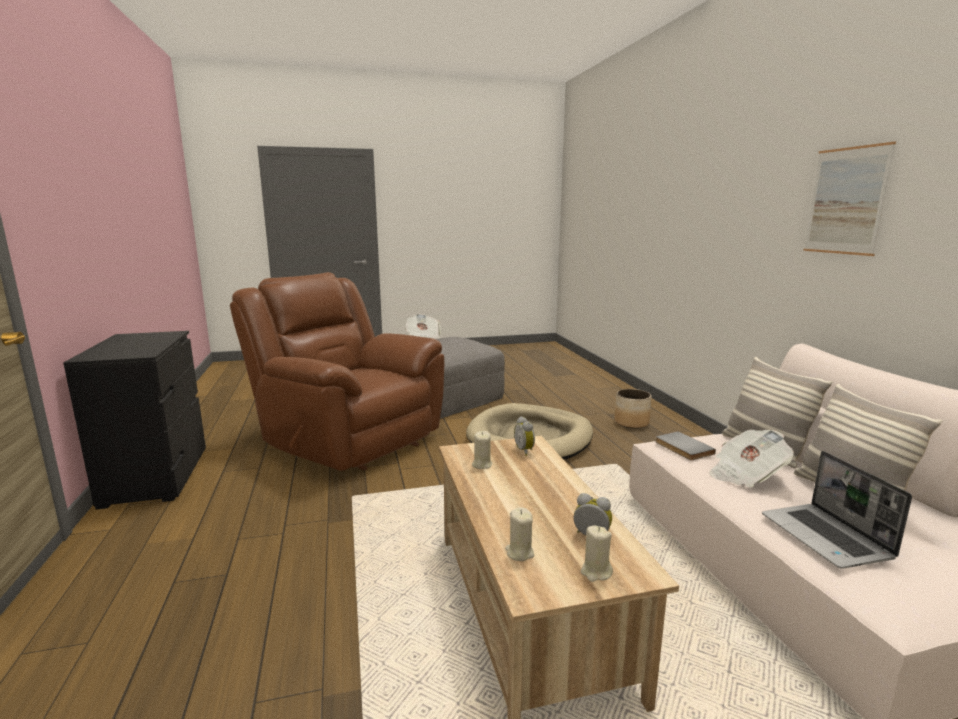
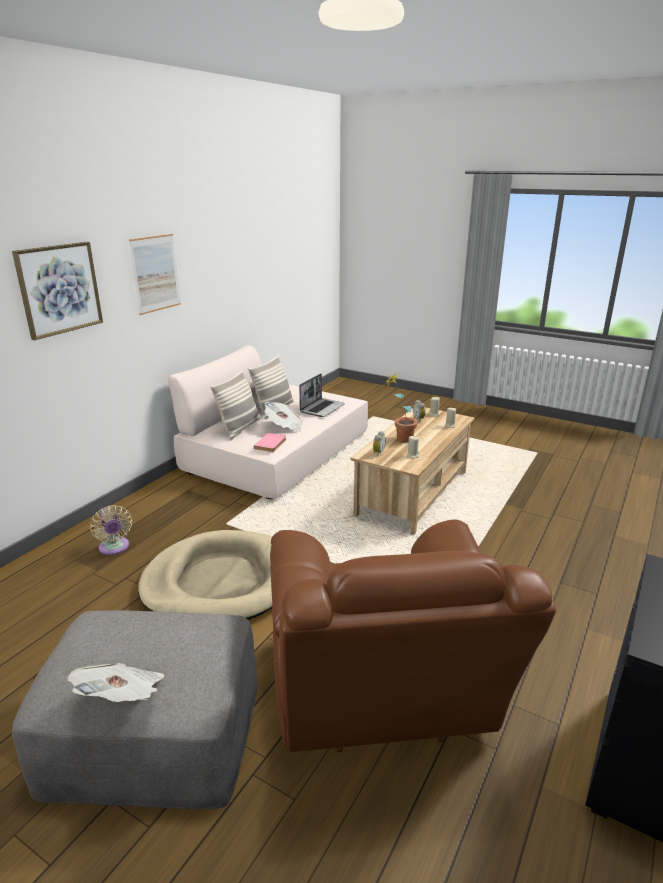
camera: 135 degrees left, 10 degrees up
planter [614,389,651,429] -> beige fan [90,505,133,555]
grey book [656,431,716,460] -> pink book [254,433,286,452]
none -> picture [12,242,103,340]
none -> potted plant [385,374,417,442]

